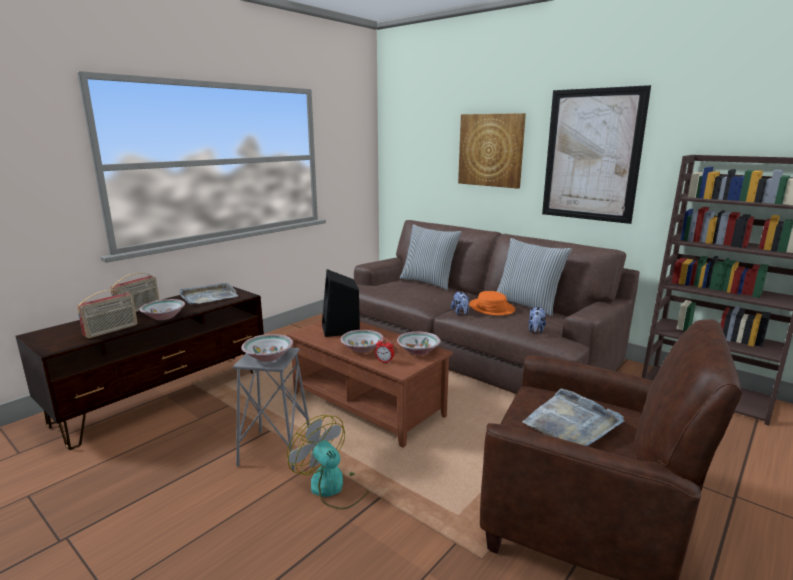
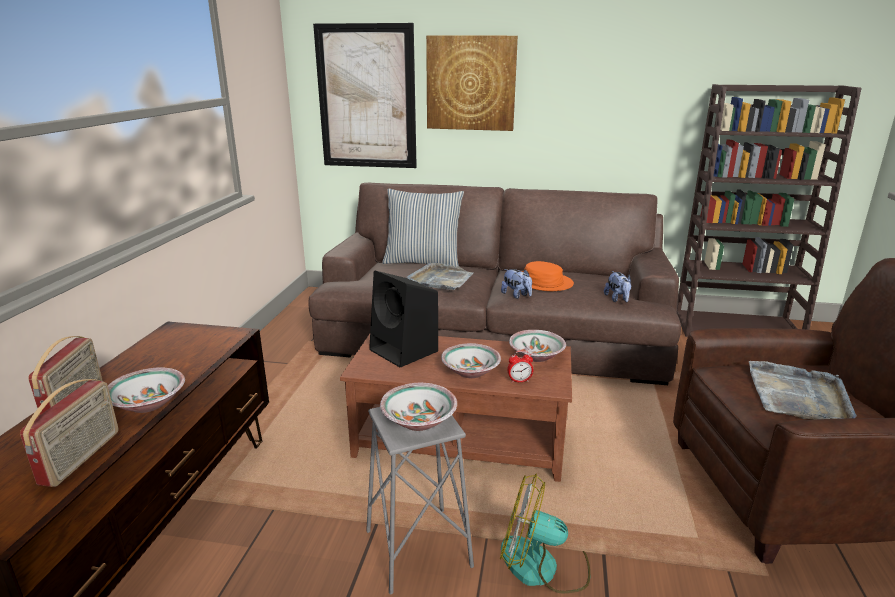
camera: 30 degrees left, 5 degrees up
grey tray [179,283,239,304] -> grey tray moved to [407,263,473,290]
pillow [496,238,572,316] -> none
picture [542,85,651,224] -> picture moved to [313,23,417,168]

